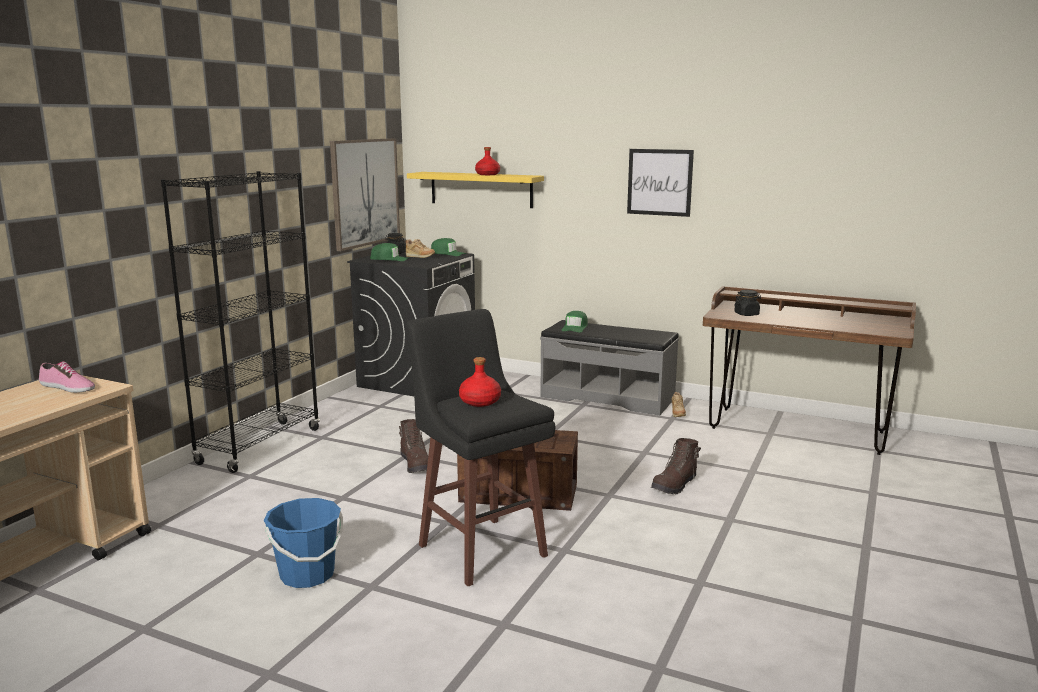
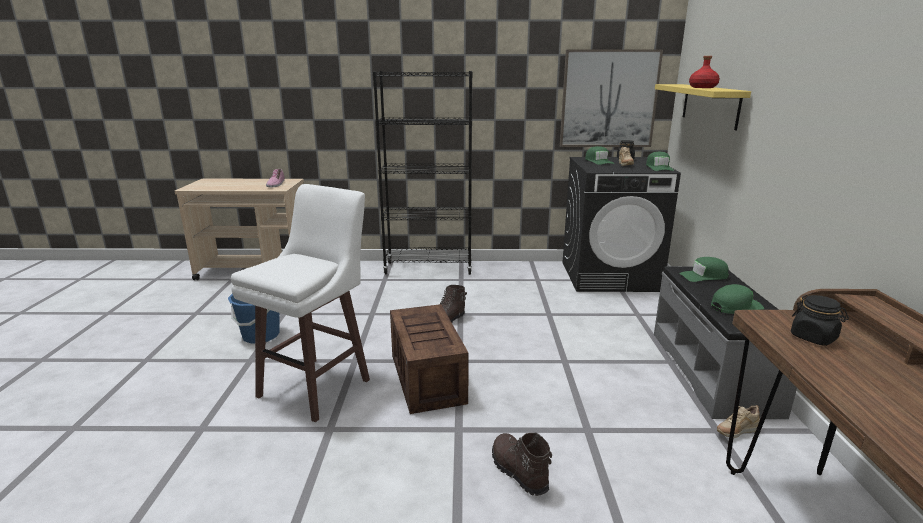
camera: 65 degrees right, 5 degrees up
black stool [406,309,555,587] -> white stool [231,184,370,422]
red bottle [459,357,501,407] -> none
picture [627,149,694,217] -> none
brown boot [651,438,701,494] -> brown boot turned 45 degrees clockwise [492,432,552,496]
none -> green cap [711,284,764,314]

